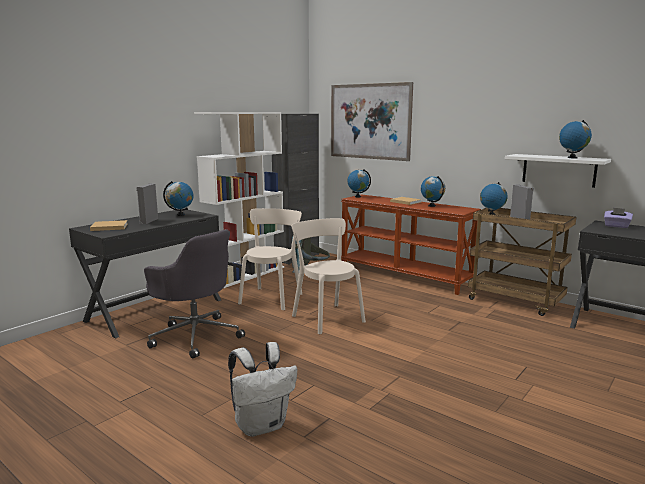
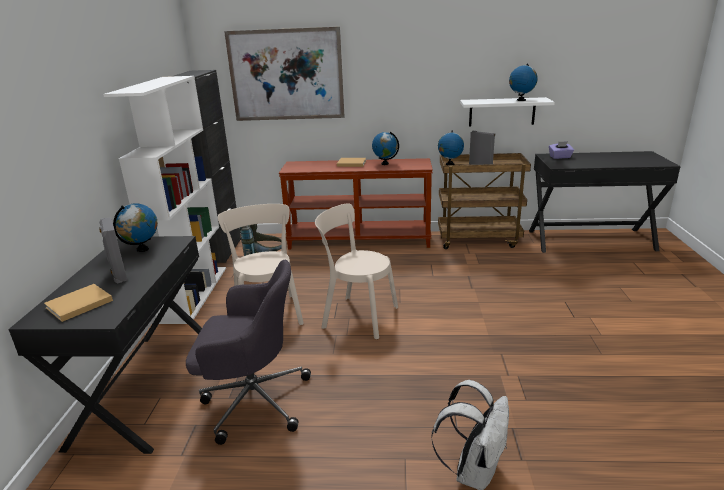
camera: 35 degrees left, 10 degrees up
globe [347,169,371,198] -> none

